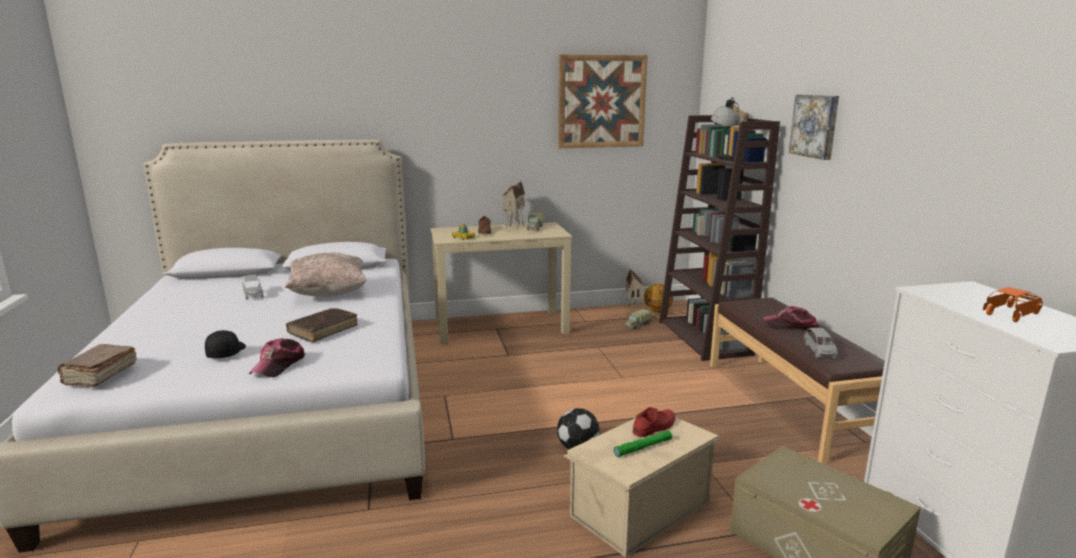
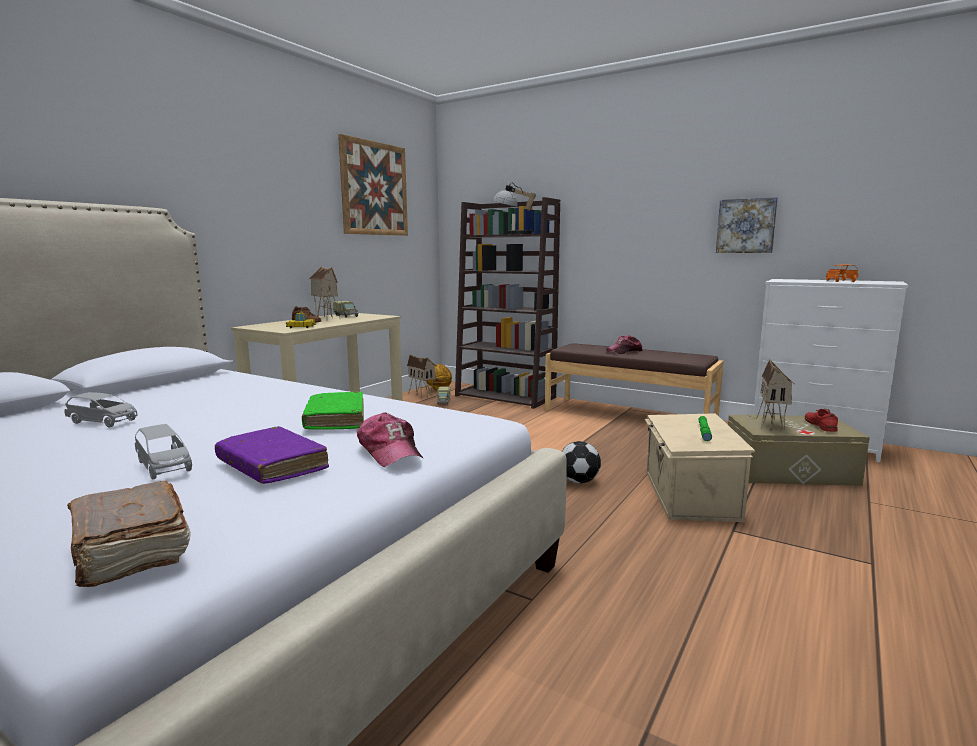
camera: 45 degrees left, 5 degrees down
black cap [205,330,246,358] -> purple book [215,426,329,484]
beige pillow [285,253,367,297] -> none
brown book [286,308,358,342] -> green book [302,391,364,430]
red shoe [632,407,676,437] -> red shoe moved to [805,409,838,432]
picture [789,94,839,160] -> picture moved to [716,197,778,253]
grey toy car [804,328,838,359] -> grey toy car moved to [135,424,192,479]
none -> toy house [756,359,795,431]

